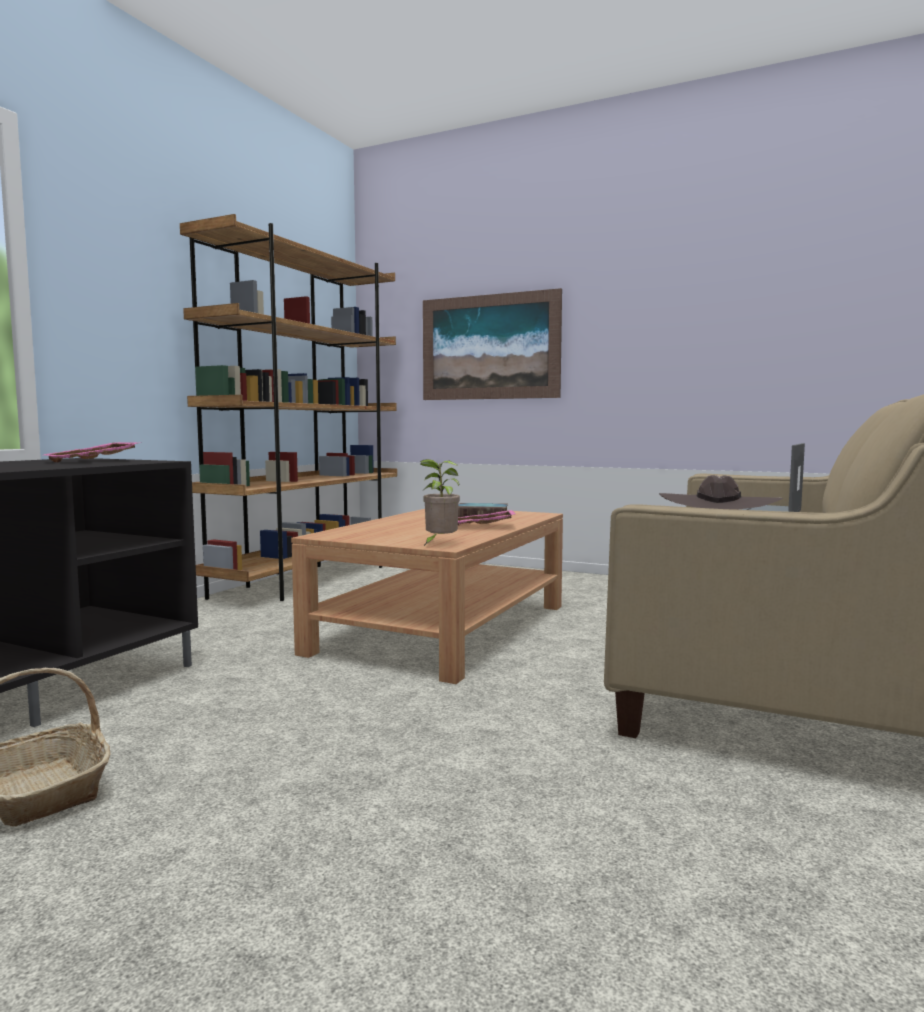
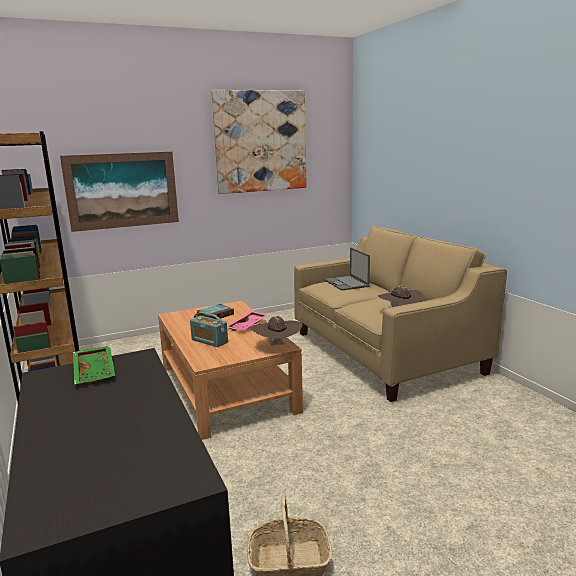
camera: 50 degrees left, 10 degrees up
pink tray [44,442,142,462] -> green tray [73,346,115,385]
potted plant [420,459,460,546] -> brown hat [251,316,302,346]
none -> radio [190,312,228,347]
none -> picture [211,90,307,194]

